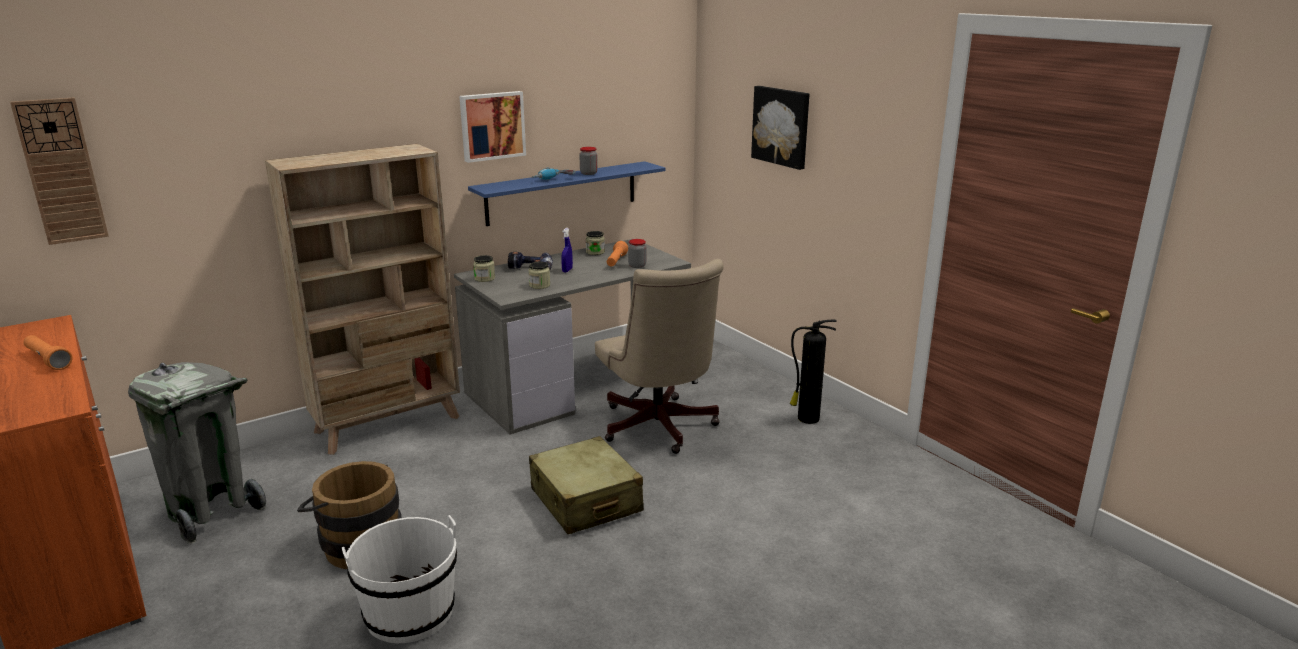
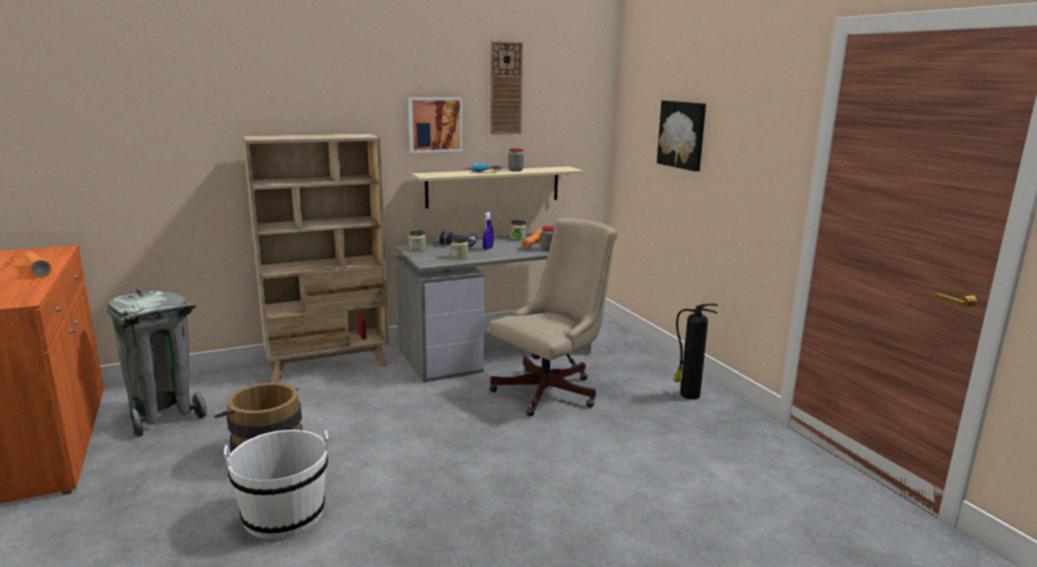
camera: 10 degrees right, 5 degrees down
wall clock [10,97,109,245] -> wall clock moved to [490,41,523,135]
blue shelf [468,161,665,226] -> beige shelf [412,166,583,208]
beige suitcase [529,436,644,534] -> none
beige office chair [595,259,724,454] -> beige office chair turned 120 degrees counterclockwise [489,218,618,416]

